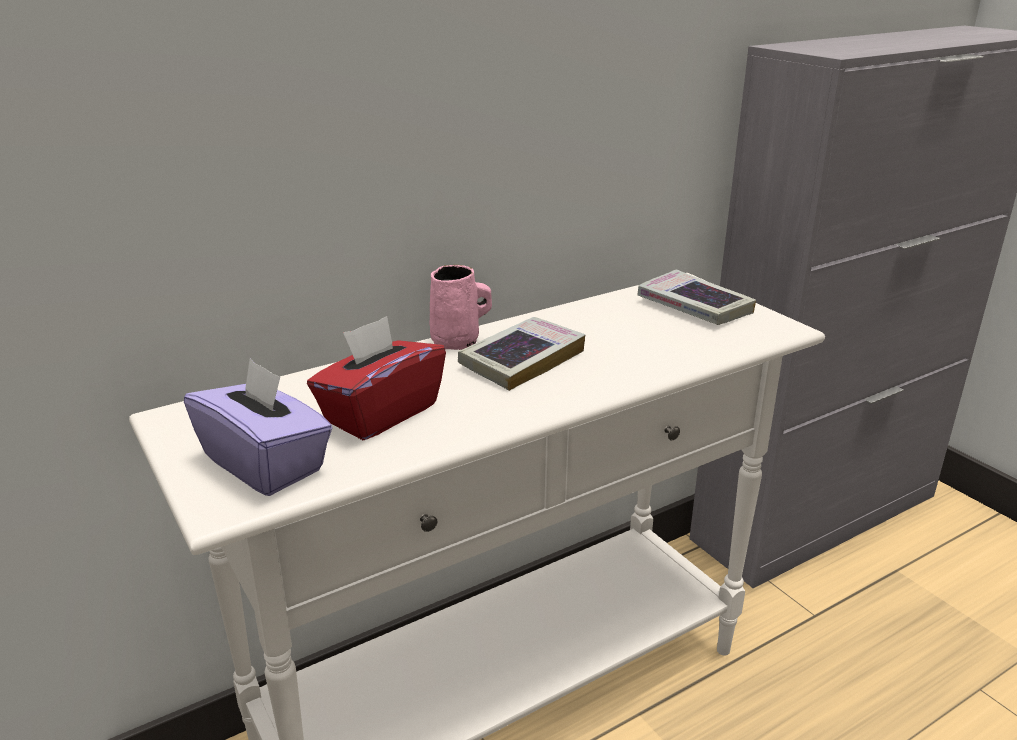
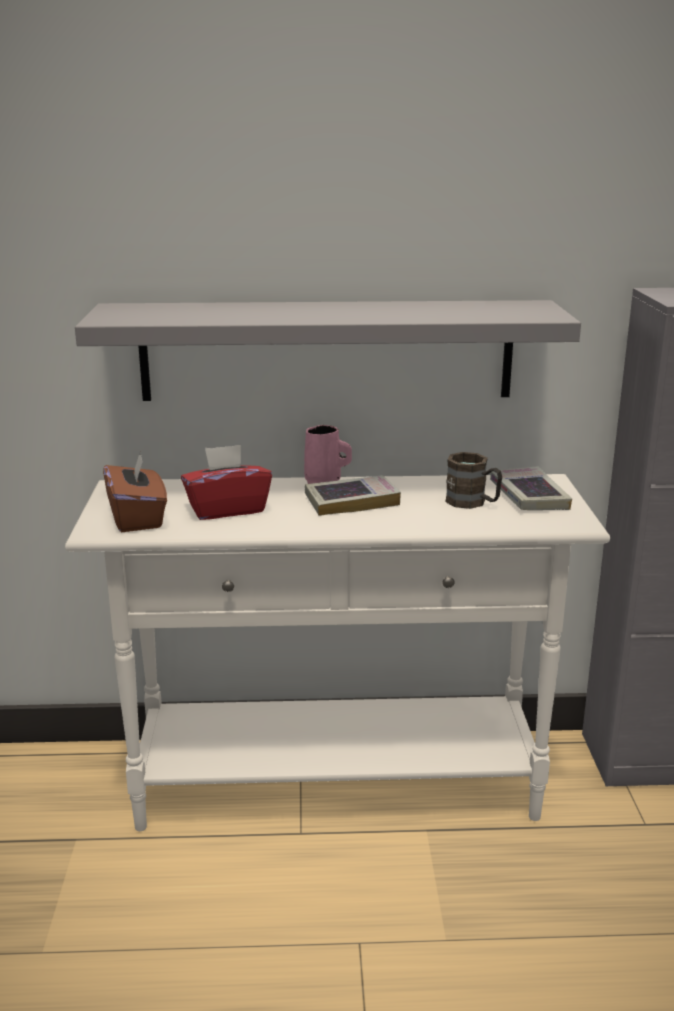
camera: 30 degrees right, 5 degrees down
purple tissue box [184,358,333,496] -> brown tissue box [103,450,167,532]
none -> grey shelf [75,300,581,401]
none -> brown mug [445,452,502,509]

